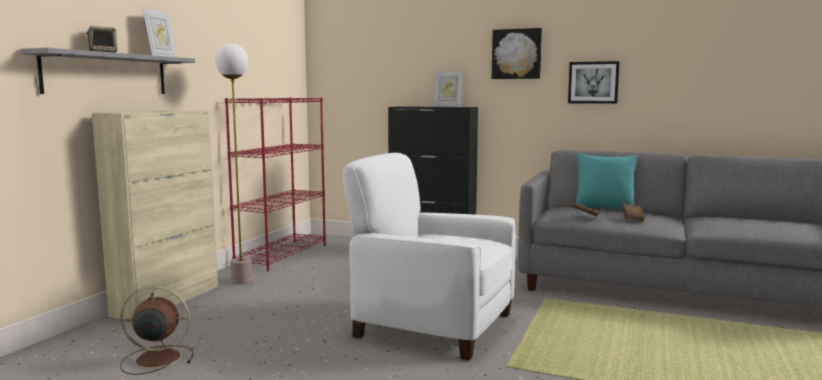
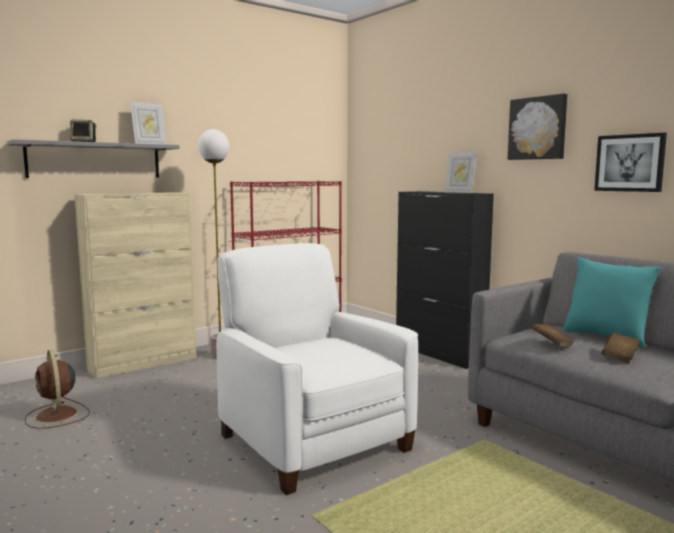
camera: 30 degrees right, 0 degrees up
brown fan [120,286,193,375] -> brown fan turned 150 degrees counterclockwise [25,349,90,429]

